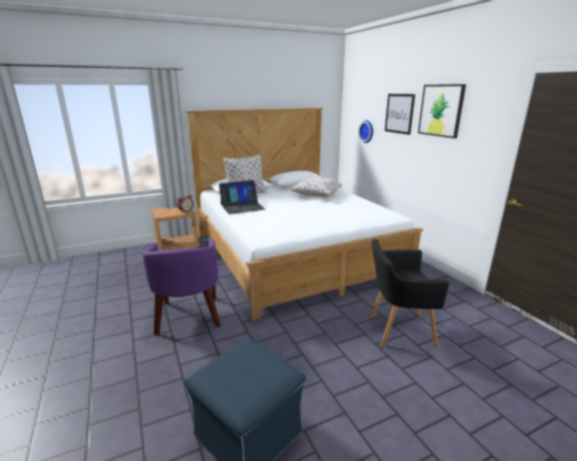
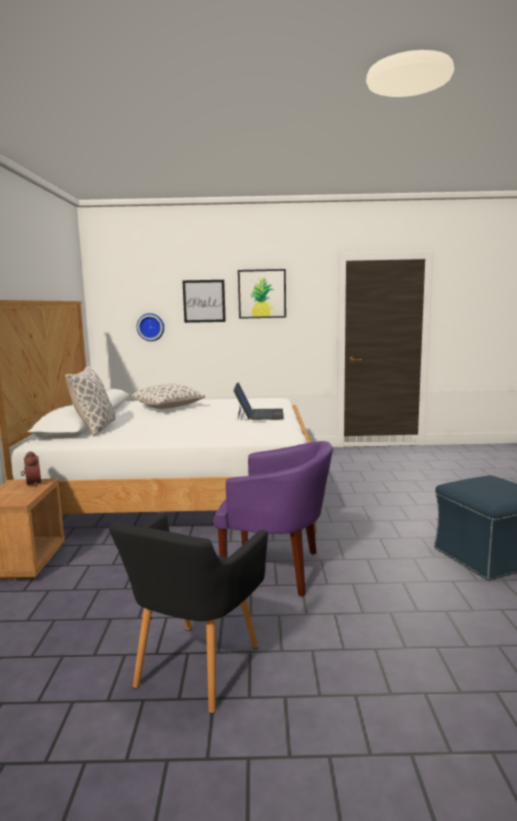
camera: 65 degrees left, 10 degrees down
laptop [219,180,265,214] -> laptop moved to [233,382,284,420]
black armchair [370,239,449,347] -> black armchair moved to [109,513,268,713]

